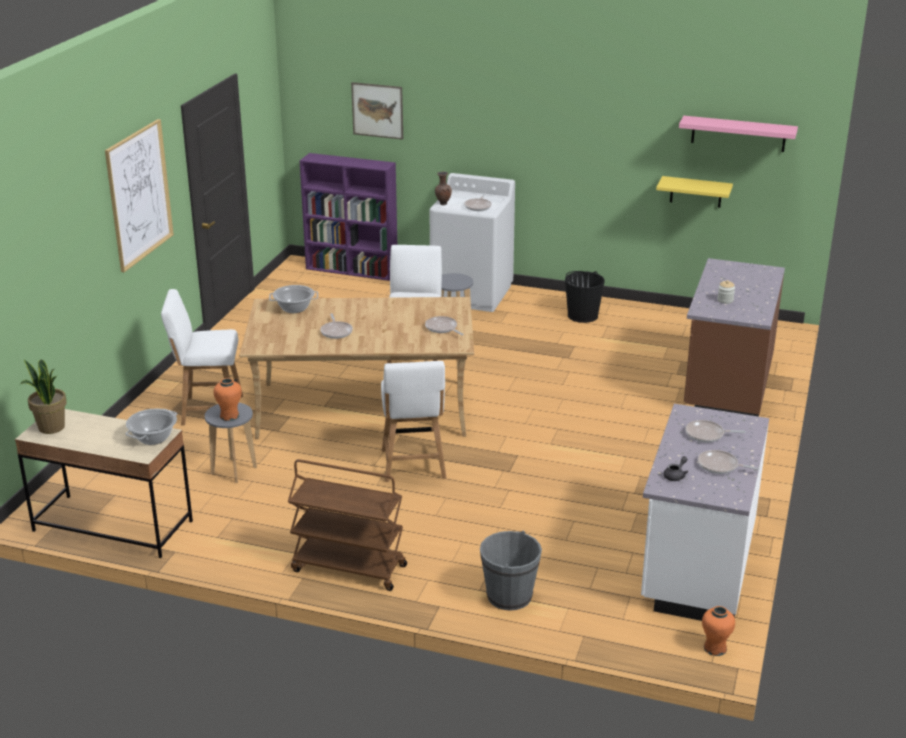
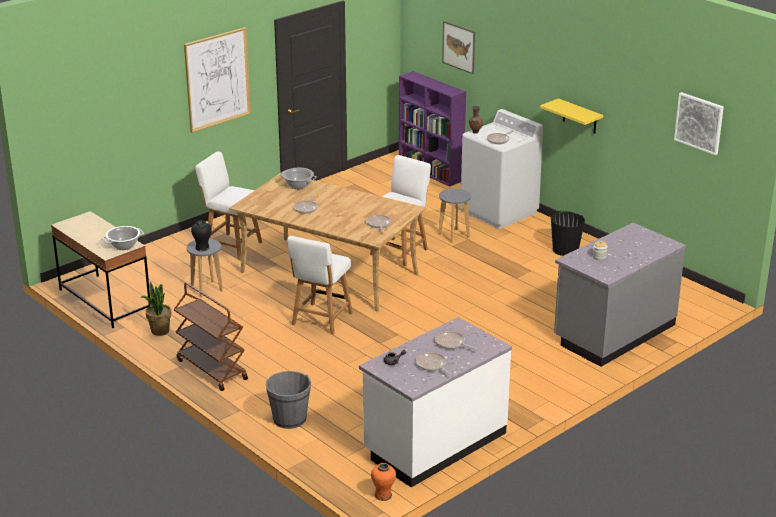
camera: 30 degrees right, 0 degrees up
potted plant [20,359,67,434] -> potted plant moved to [140,281,172,336]
orange vase [214,378,242,421] -> black vase [191,220,212,252]
yellow shelf [656,176,733,208] -> yellow shelf moved to [540,98,603,133]
pink shelf [679,116,798,152] -> picture [674,92,724,155]
brown counter [684,258,785,417] -> grey counter [554,223,686,367]

